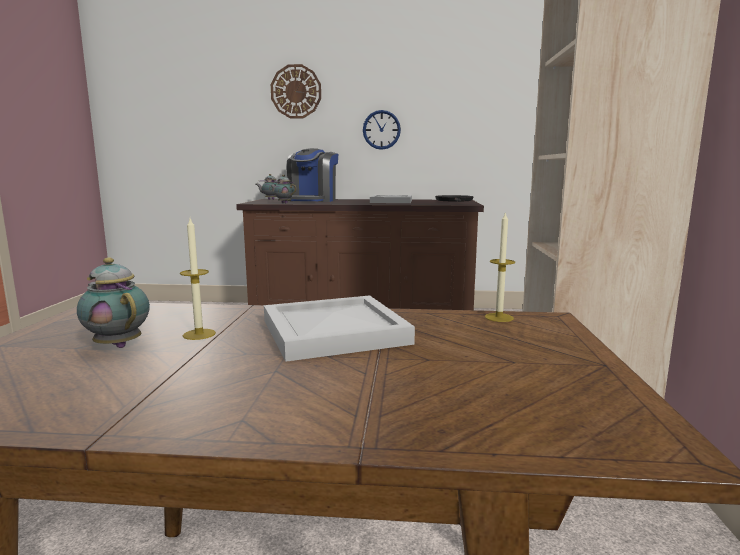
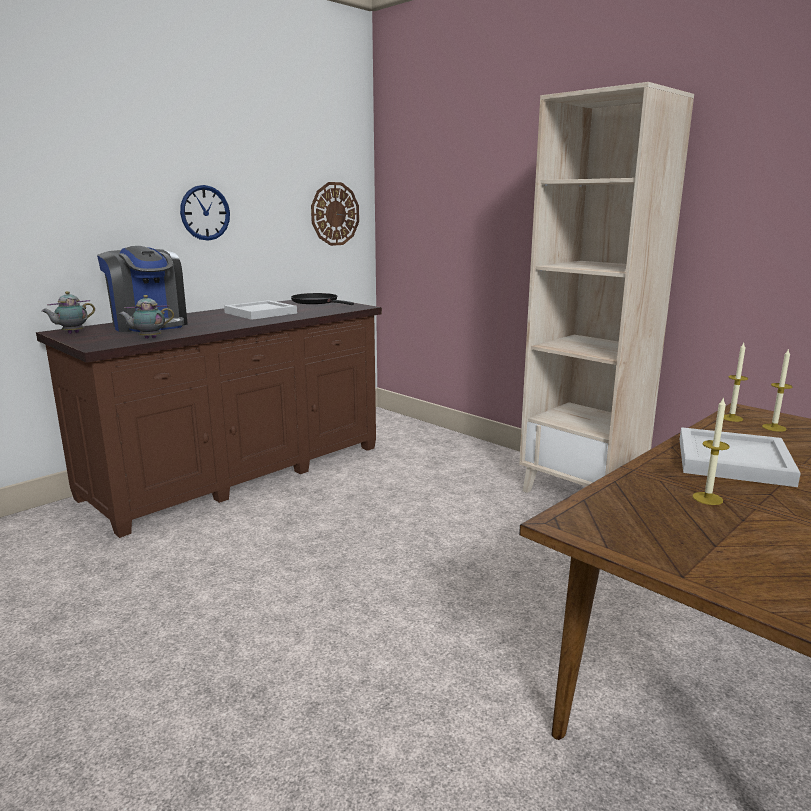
camera: 50 degrees left, 5 degrees up
teapot [77,257,150,348] -> none
wall clock [271,64,321,118] -> wall clock moved to [311,182,359,246]
none -> candle [762,348,792,432]

